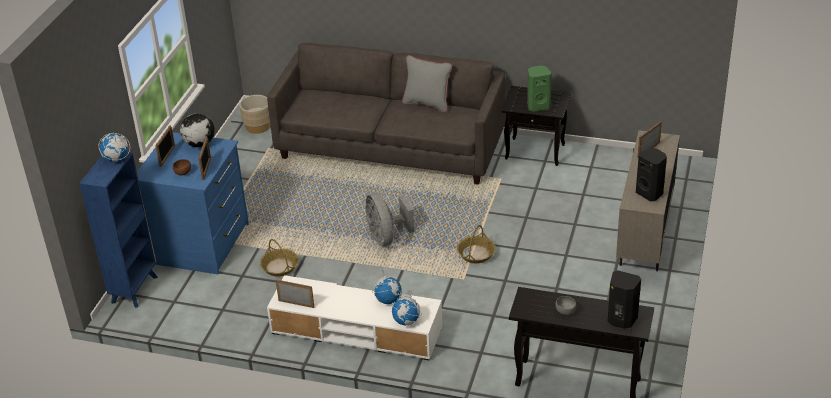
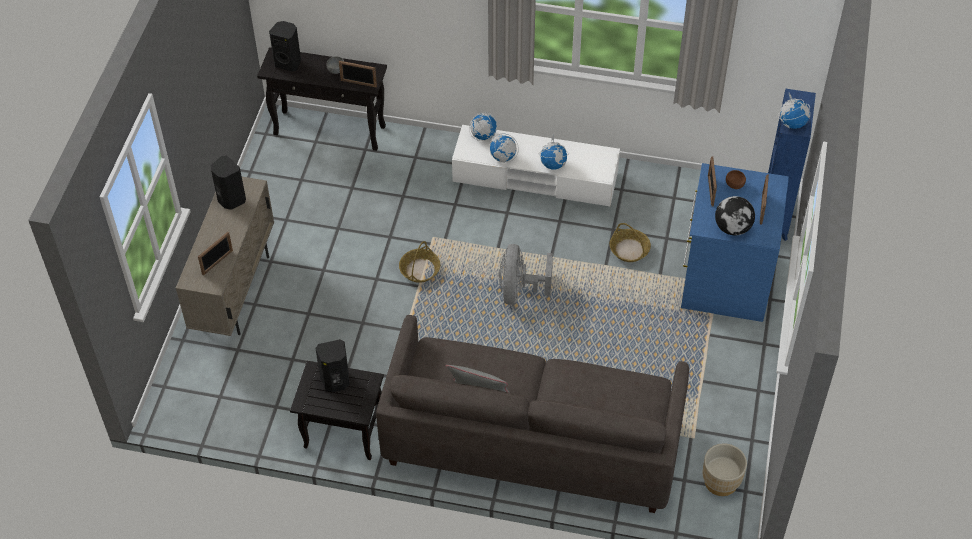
camera: 175 degrees right, 15 degrees up
picture frame [276,279,314,308] -> picture frame moved to [339,61,377,87]
grey fan [365,193,414,246] -> grey fan turned 150 degrees counterclockwise [499,244,553,305]
green speaker [527,66,552,112] -> black speaker [315,339,349,392]
none -> globe [539,135,569,170]

